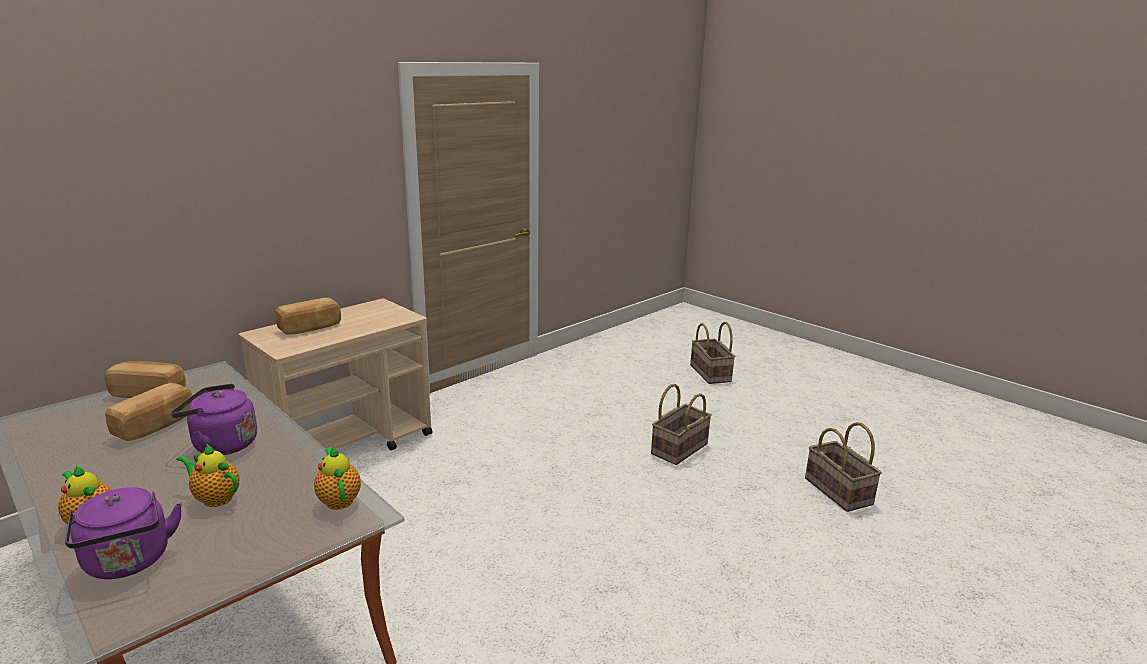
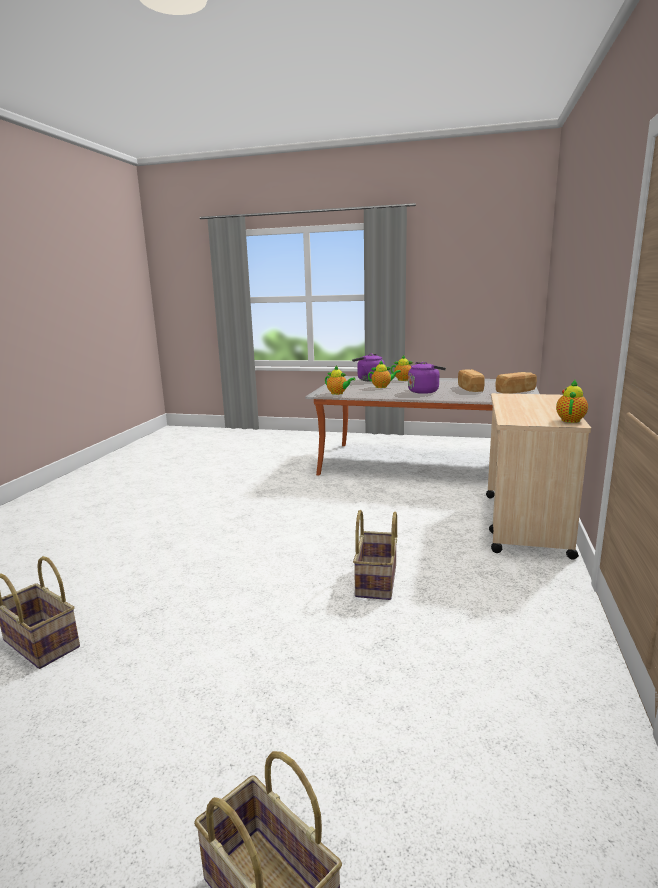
camera: 150 degrees right, 5 degrees down
bread [275,298,341,335] -> none
basket [651,384,712,465] -> basket moved to [353,510,397,600]
none -> teapot [556,380,588,423]

